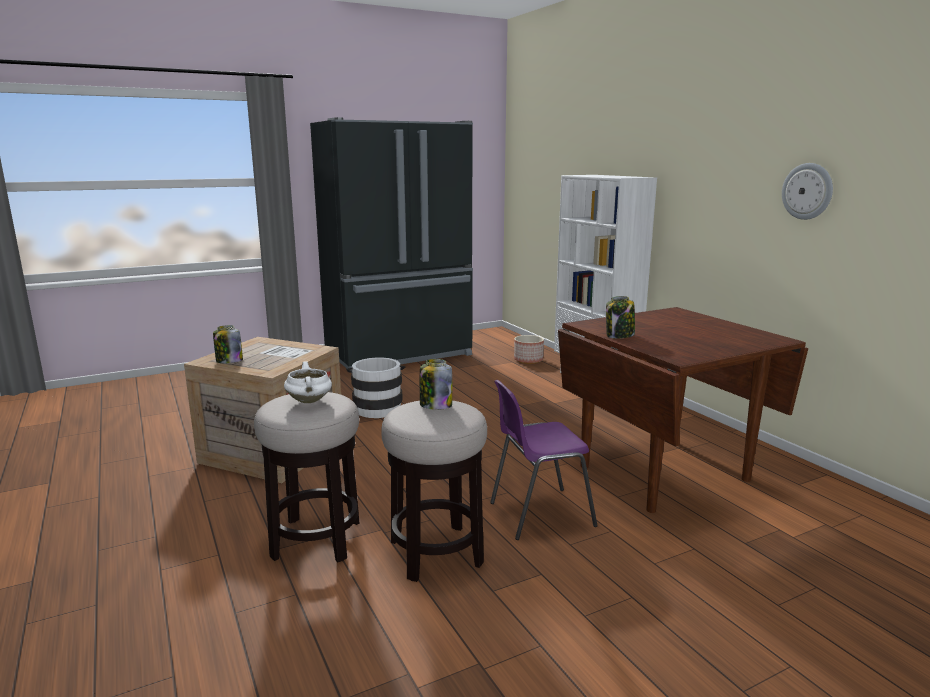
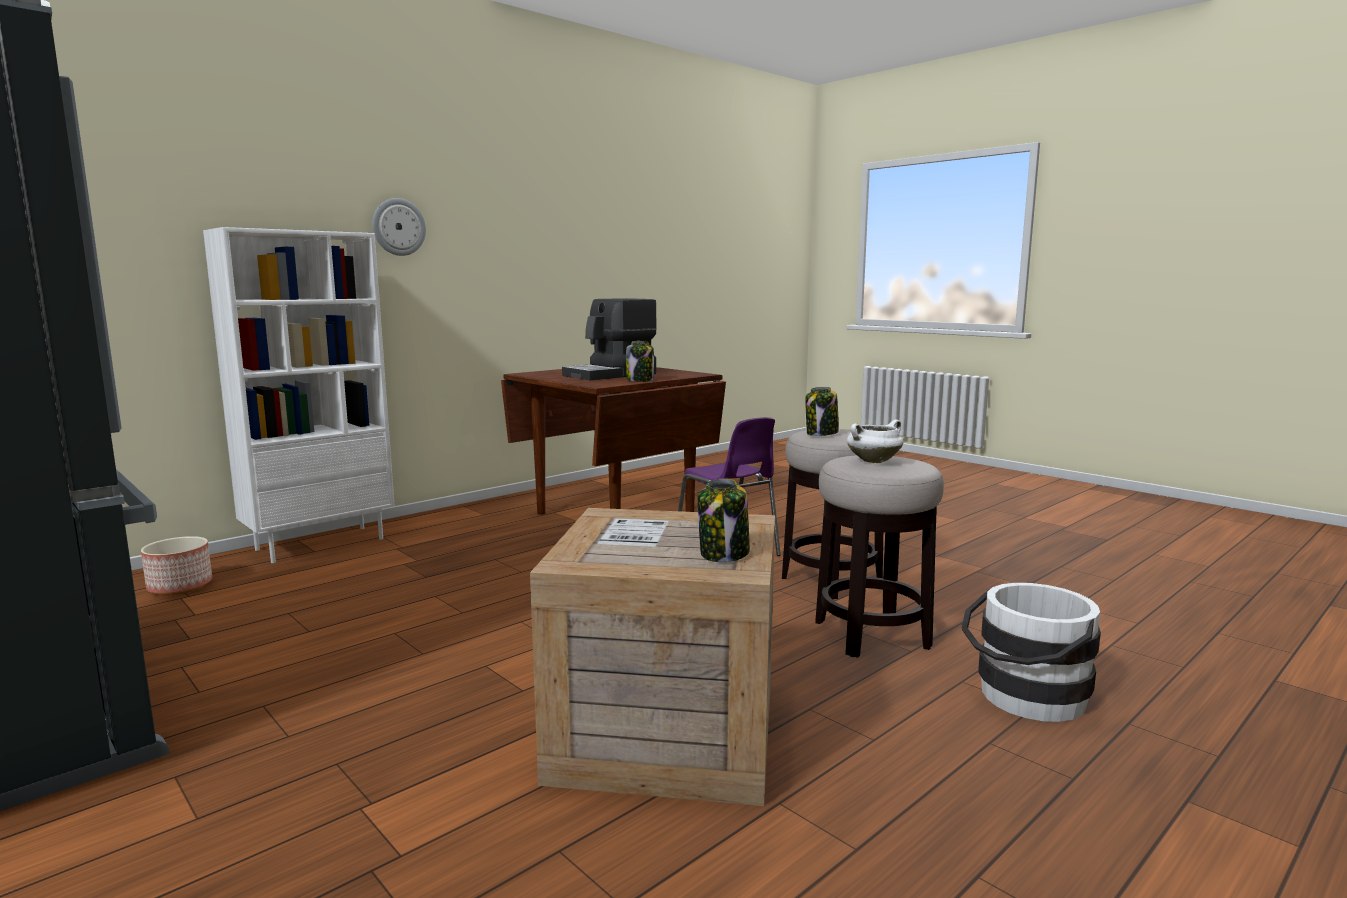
camera: 105 degrees left, 5 degrees down
white bucket [346,358,405,418] -> white bucket moved to [962,583,1101,722]
wall clock [782,163,833,220] -> wall clock moved to [372,198,426,256]
none -> coffee machine [562,298,657,380]

